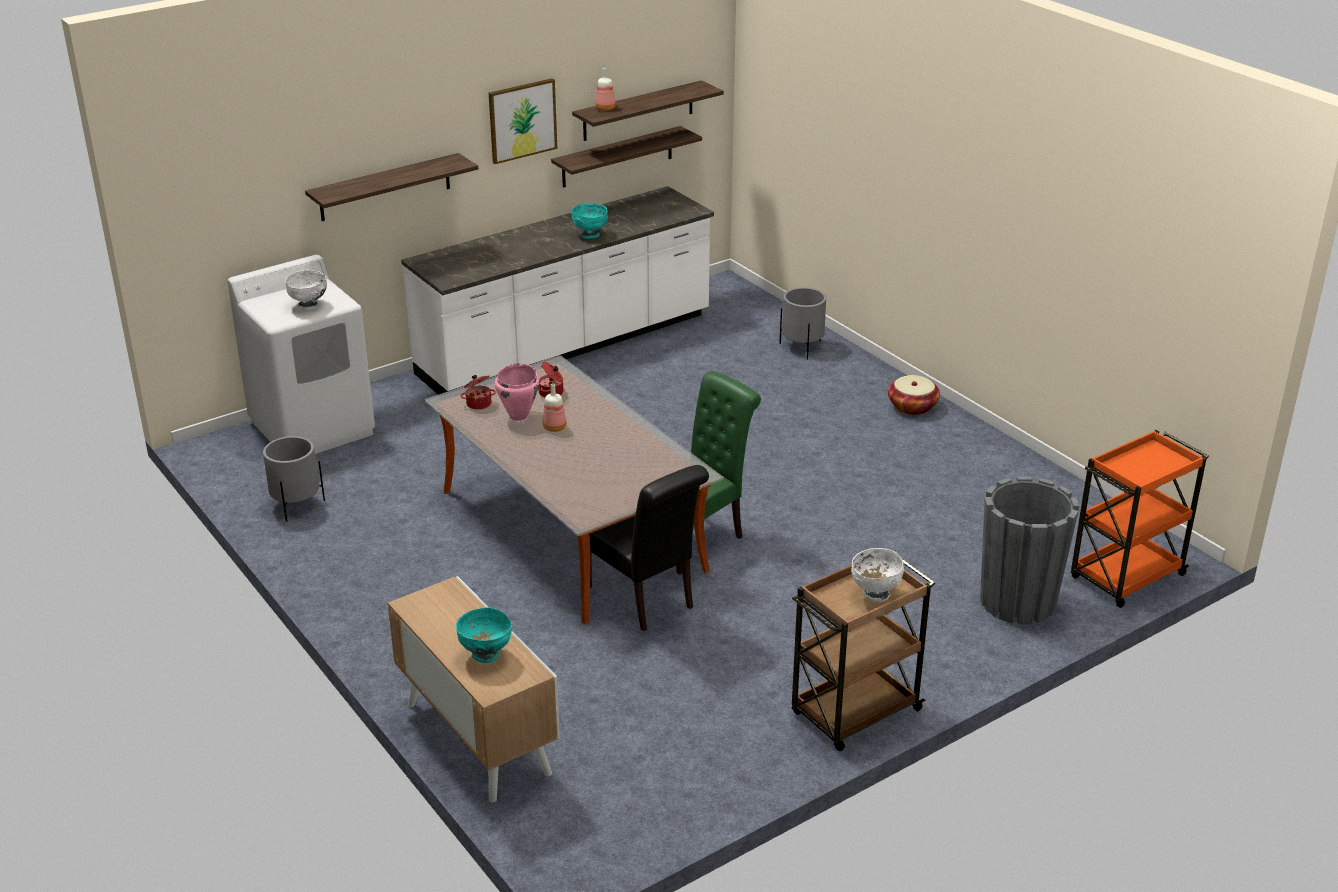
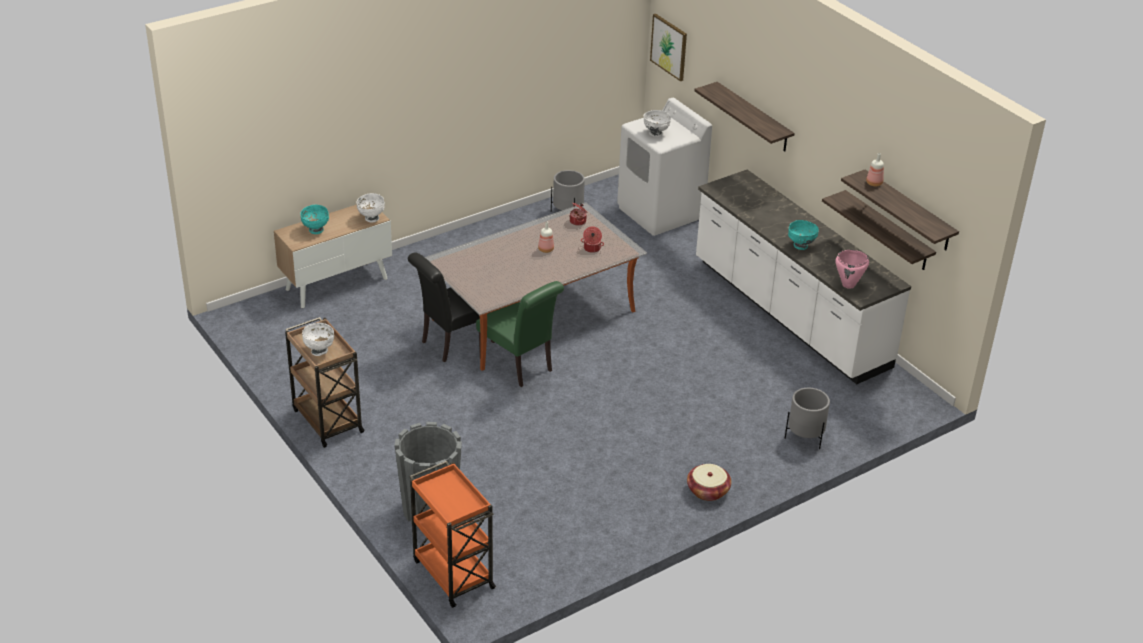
camera: 90 degrees right, 5 degrees up
picture [489,78,557,164] -> picture moved to [650,14,687,81]
pink cooking pot [495,363,539,421] -> pink cooking pot moved to [836,250,869,289]
none -> white bowl [357,193,385,222]

